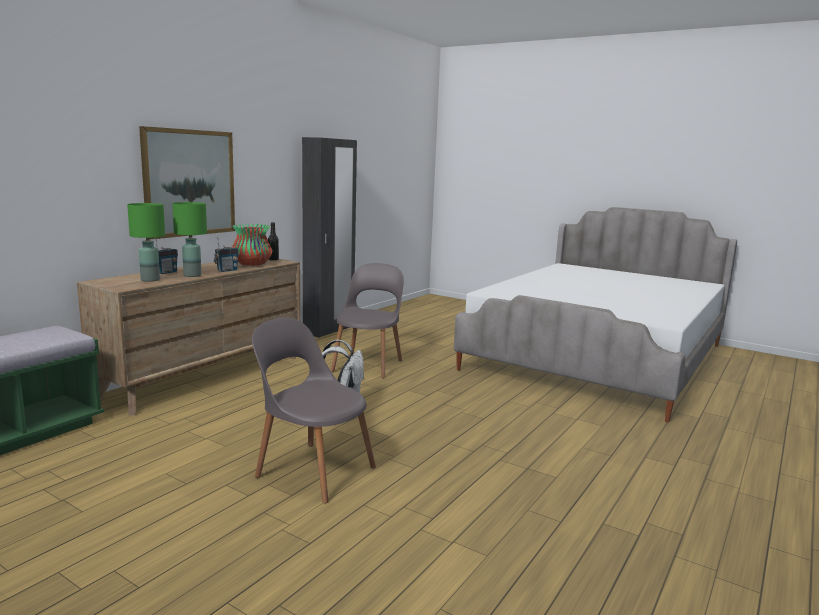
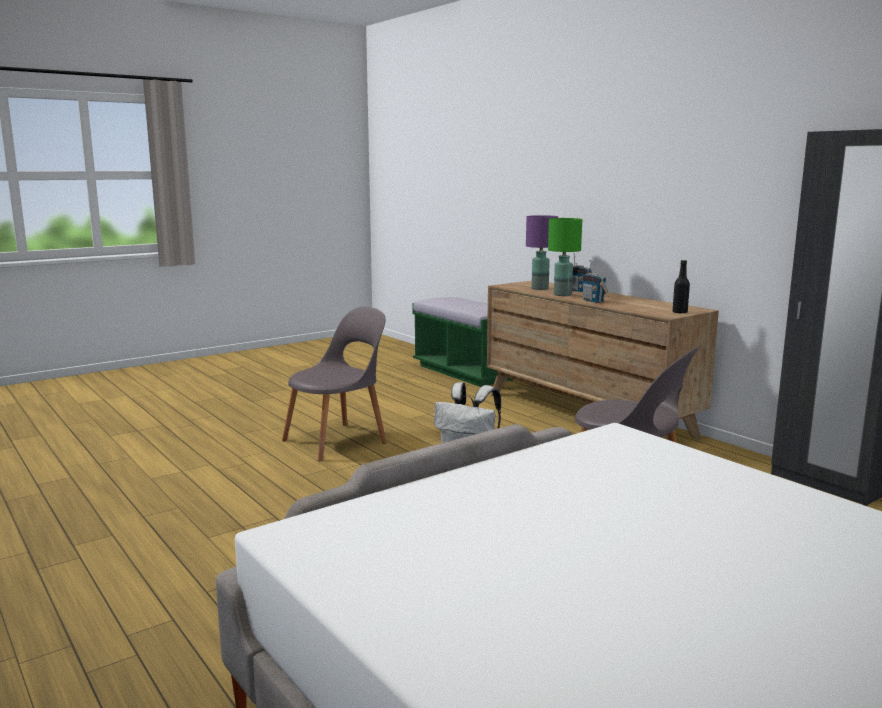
camera: 110 degrees right, 0 degrees up
green table lamp [127,203,165,282] -> purple table lamp [526,215,558,290]
picture [139,126,235,239] -> none
vase [232,224,272,266] -> none

